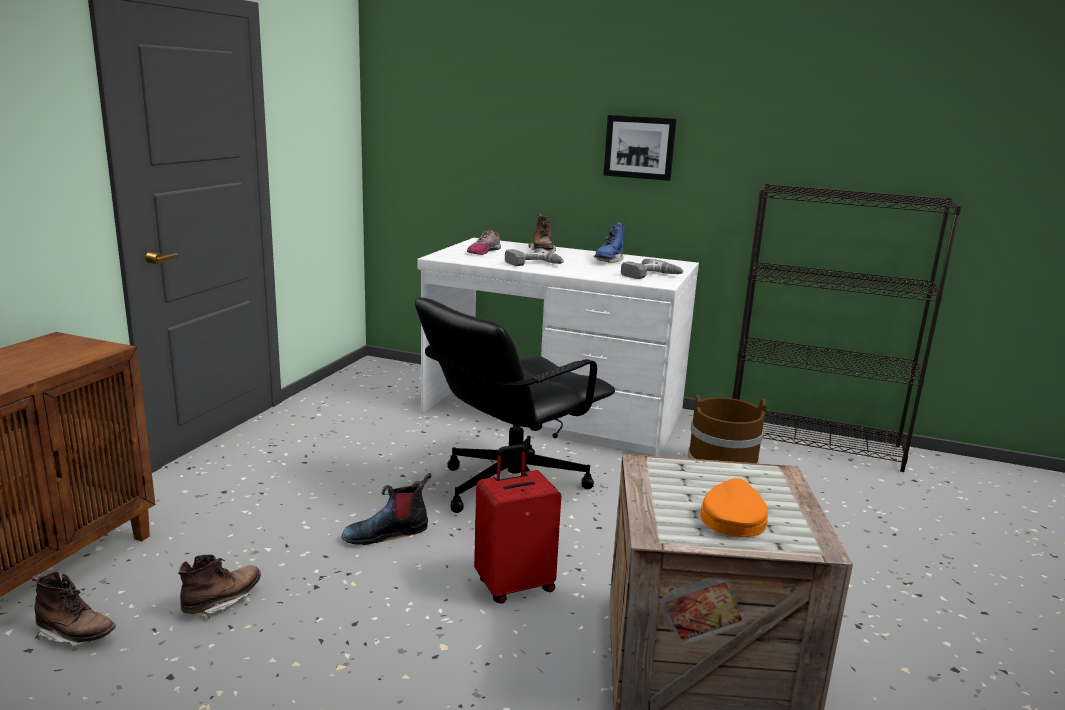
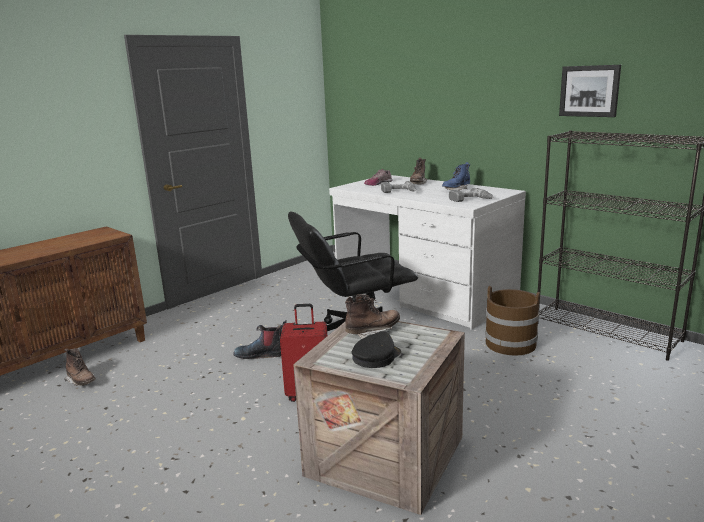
camera: 25 degrees right, 0 degrees up
brown boot [178,555,261,620] -> brown boot moved to [345,294,400,339]
picture [603,115,677,181] -> picture moved to [559,65,621,117]
orange cap [700,478,768,537] -> black cap [351,331,401,368]

